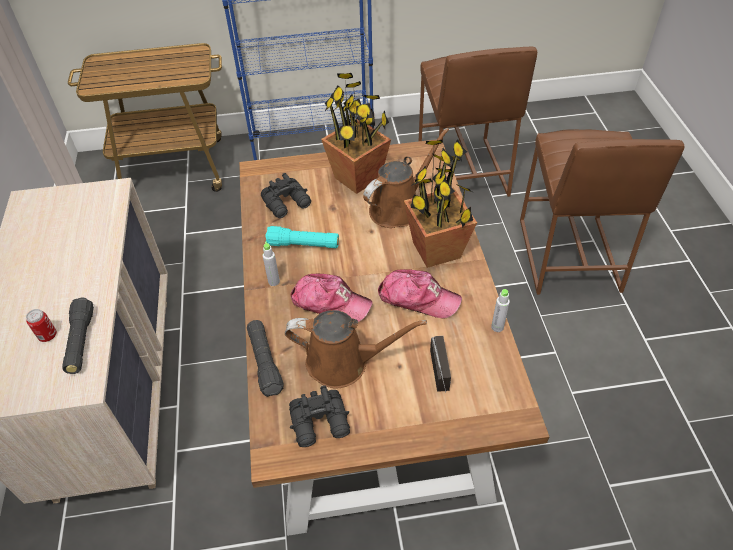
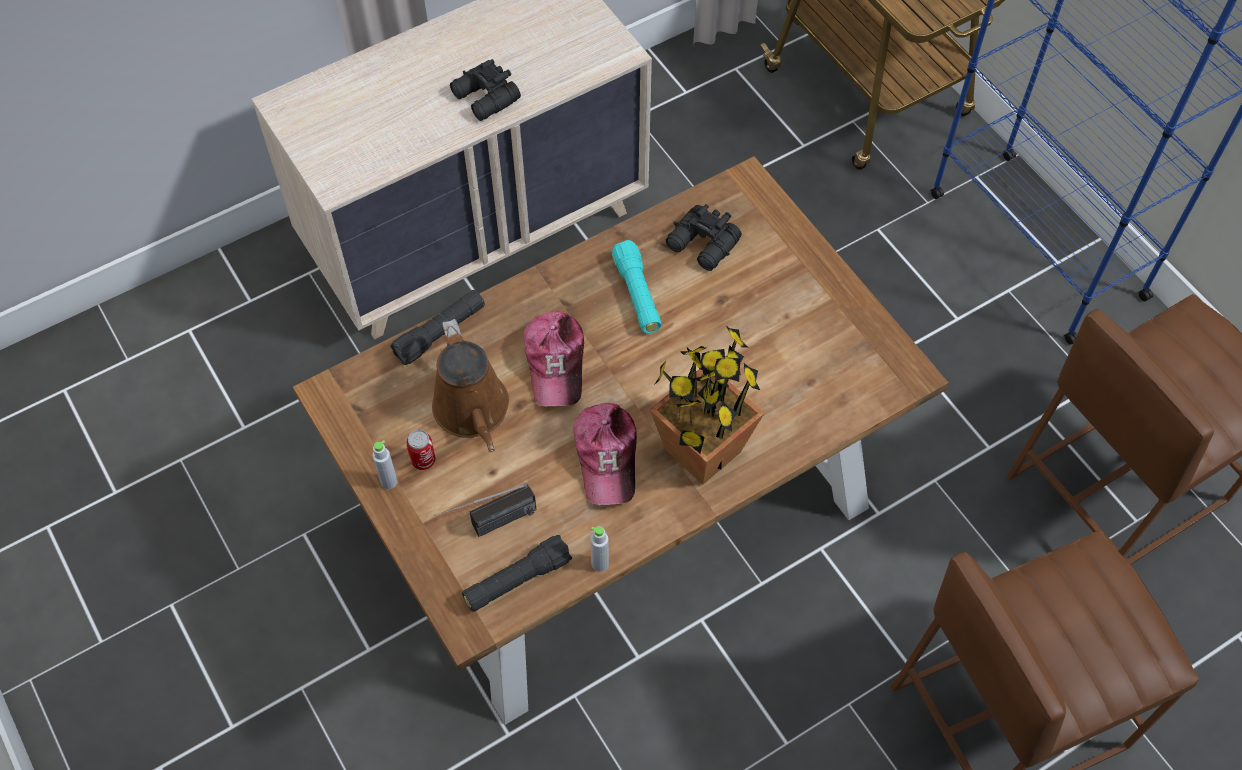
camera: 65 degrees right, 10 degrees up
can [26,309,57,342] -> can moved to [406,430,436,470]
black flashlight [62,297,94,374] -> black flashlight moved to [462,535,572,612]
grey bottle [263,241,280,286] -> grey bottle moved to [372,440,398,489]
black binoculars [289,386,350,447] -> black binoculars moved to [450,59,521,121]
potted plant [321,73,391,194] -> none
brown watering can [363,128,449,228] -> none

